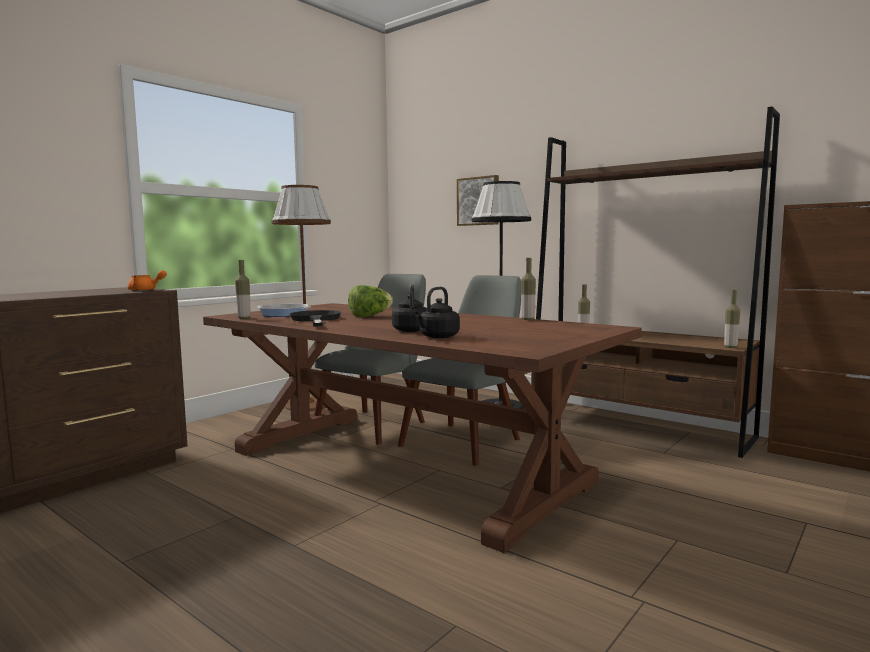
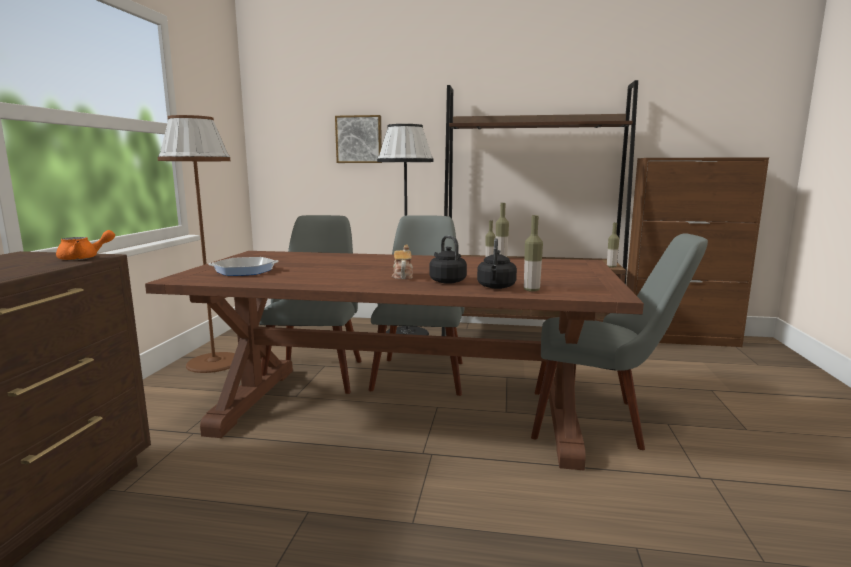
camera: 30 degrees left, 5 degrees up
bottle [235,260,251,319] -> bottle moved to [524,215,543,292]
black frying pan [290,310,341,326] -> none
lettuce [348,285,393,317] -> none
none -> teapot [392,244,413,279]
none -> grey chair [531,234,708,450]

